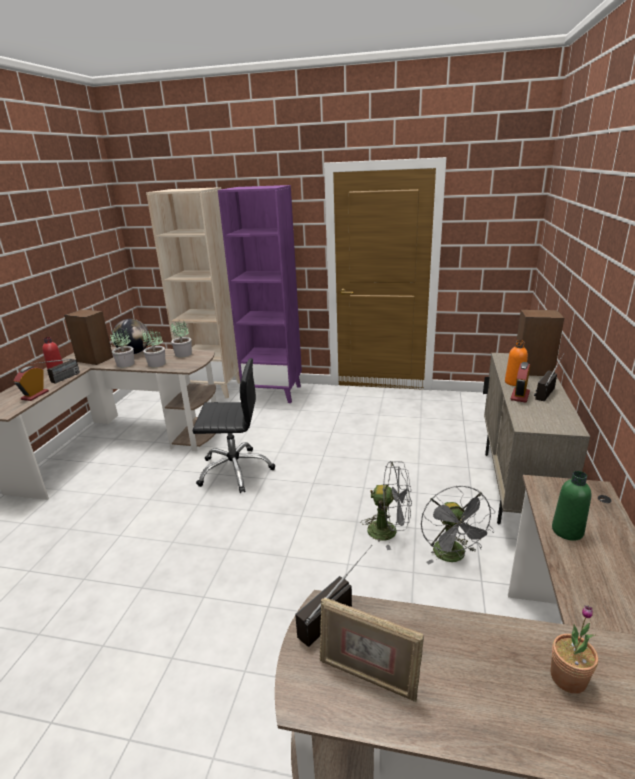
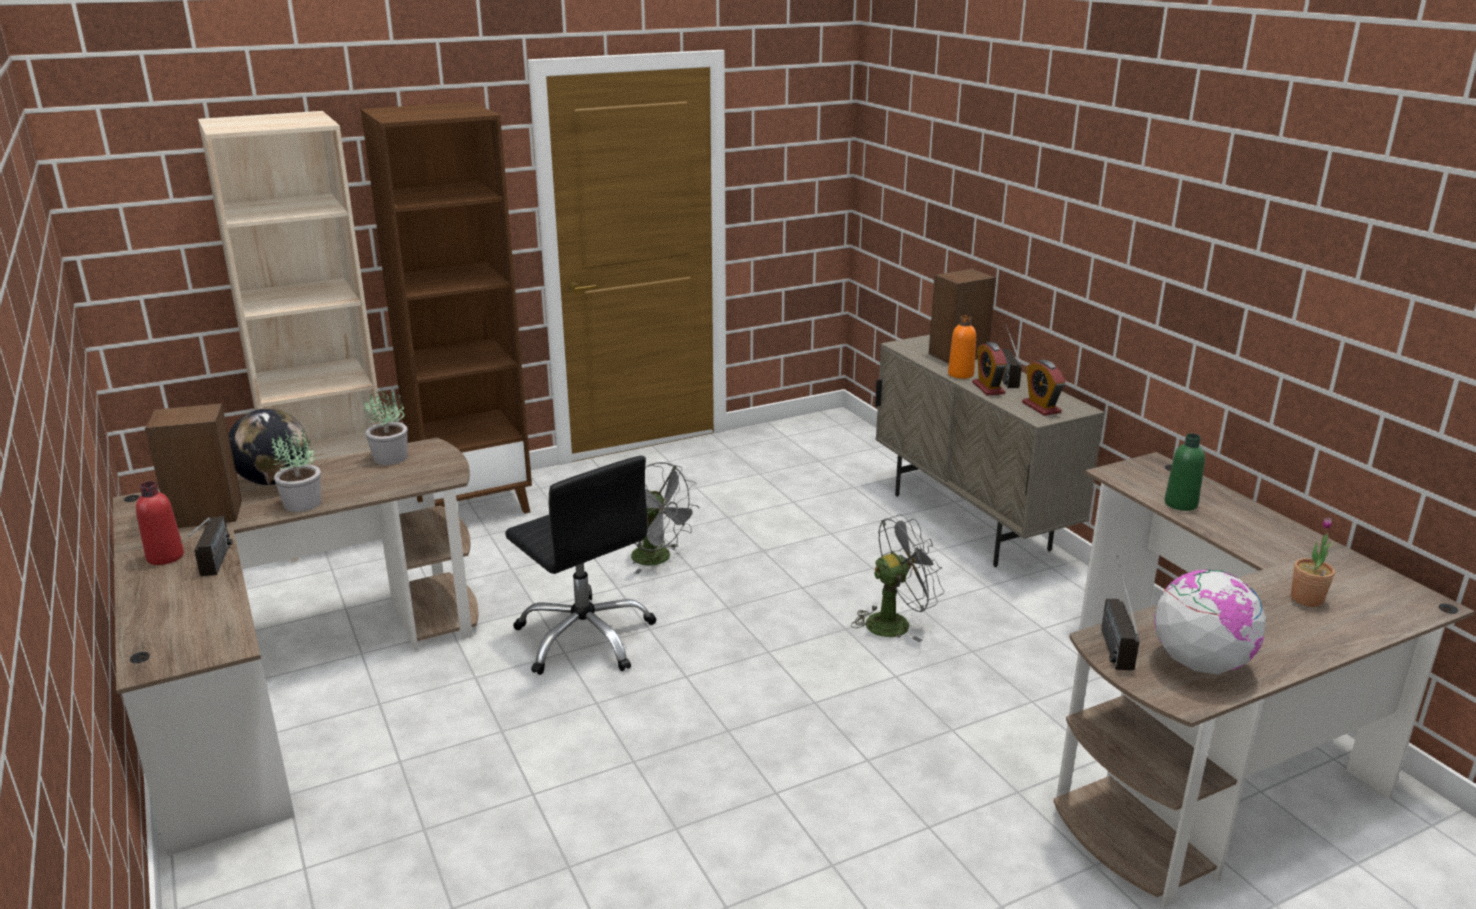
camera: 40 degrees left, 0 degrees up
alarm clock [14,366,49,401] -> alarm clock moved to [1022,360,1066,416]
potted plant [142,329,166,367] -> none
black office chair [193,358,275,493] -> black office chair turned 90 degrees clockwise [505,456,657,675]
purple bookcase [218,185,302,403] -> brown bookcase [361,102,532,514]
picture frame [320,597,424,702] -> globe [1154,570,1266,674]
grey fan [421,486,495,564] -> grey fan moved to [631,462,699,574]

